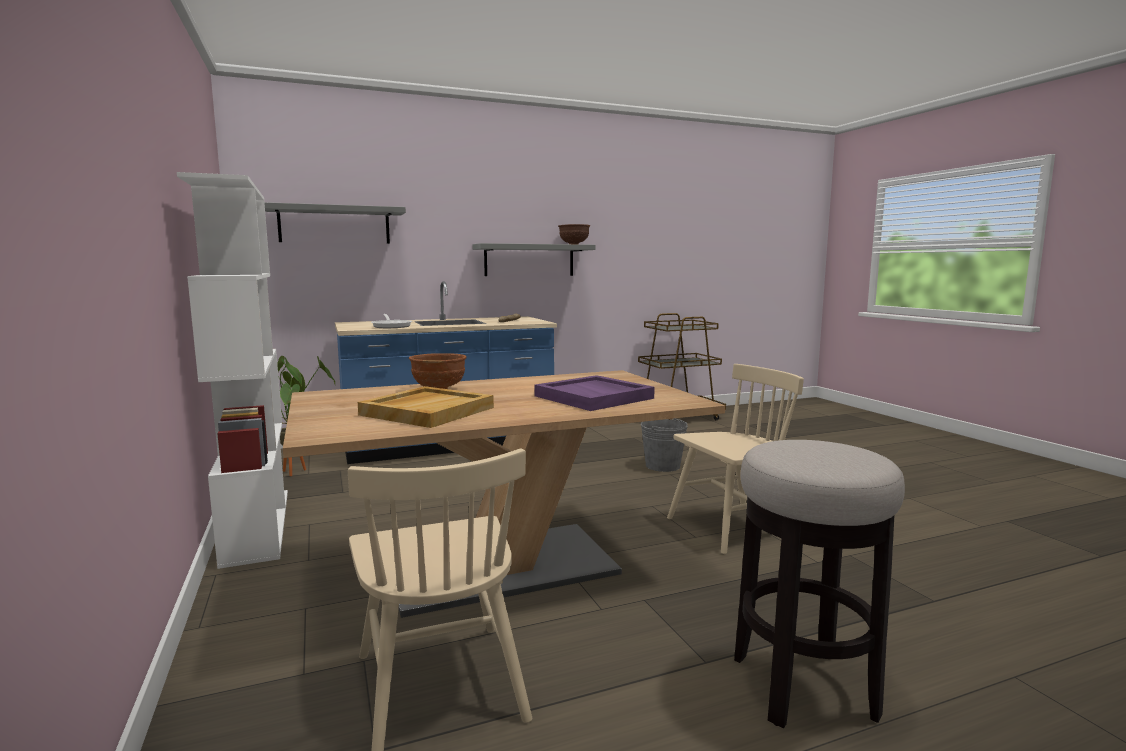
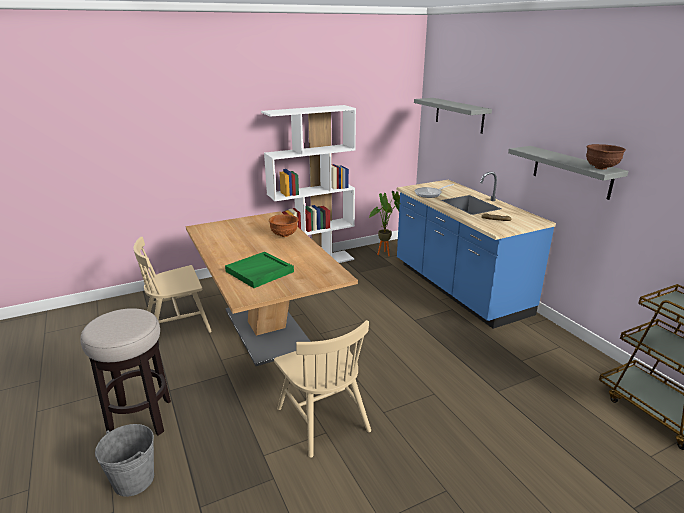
camera: 85 degrees right, 15 degrees up
beige tray [358,386,494,428] -> none
purple tray [534,375,655,411] -> green tray [225,252,294,288]
grey bucket [641,418,688,472] -> grey bucket moved to [95,424,154,497]

